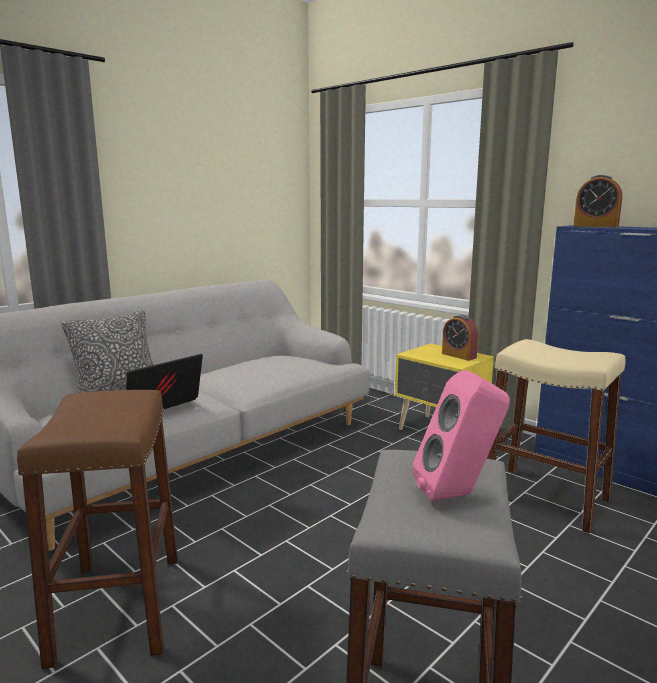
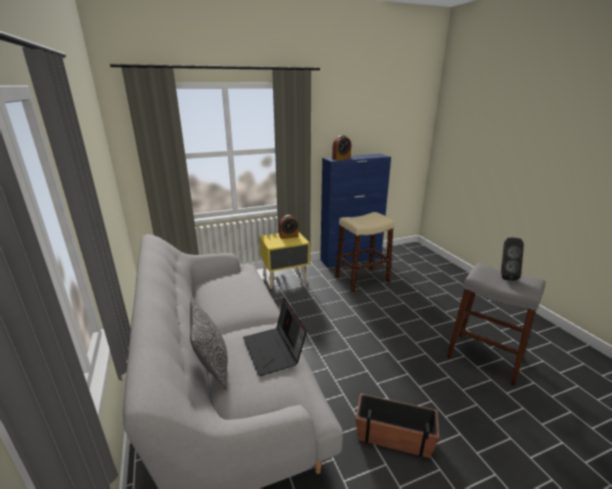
camera: 65 degrees left, 10 degrees up
brown stool [17,390,178,669] -> planter [356,393,439,458]
pink speaker [413,370,510,501] -> black speaker [501,238,524,281]

